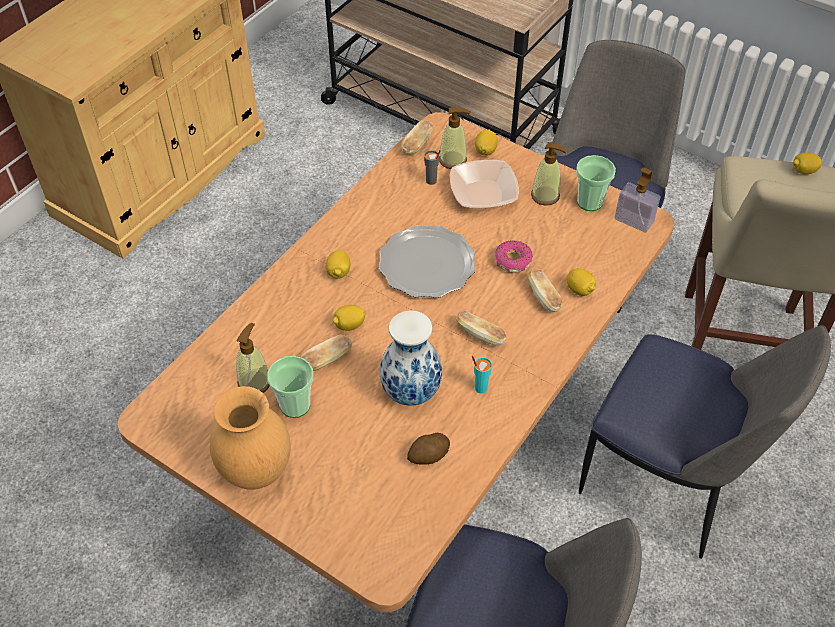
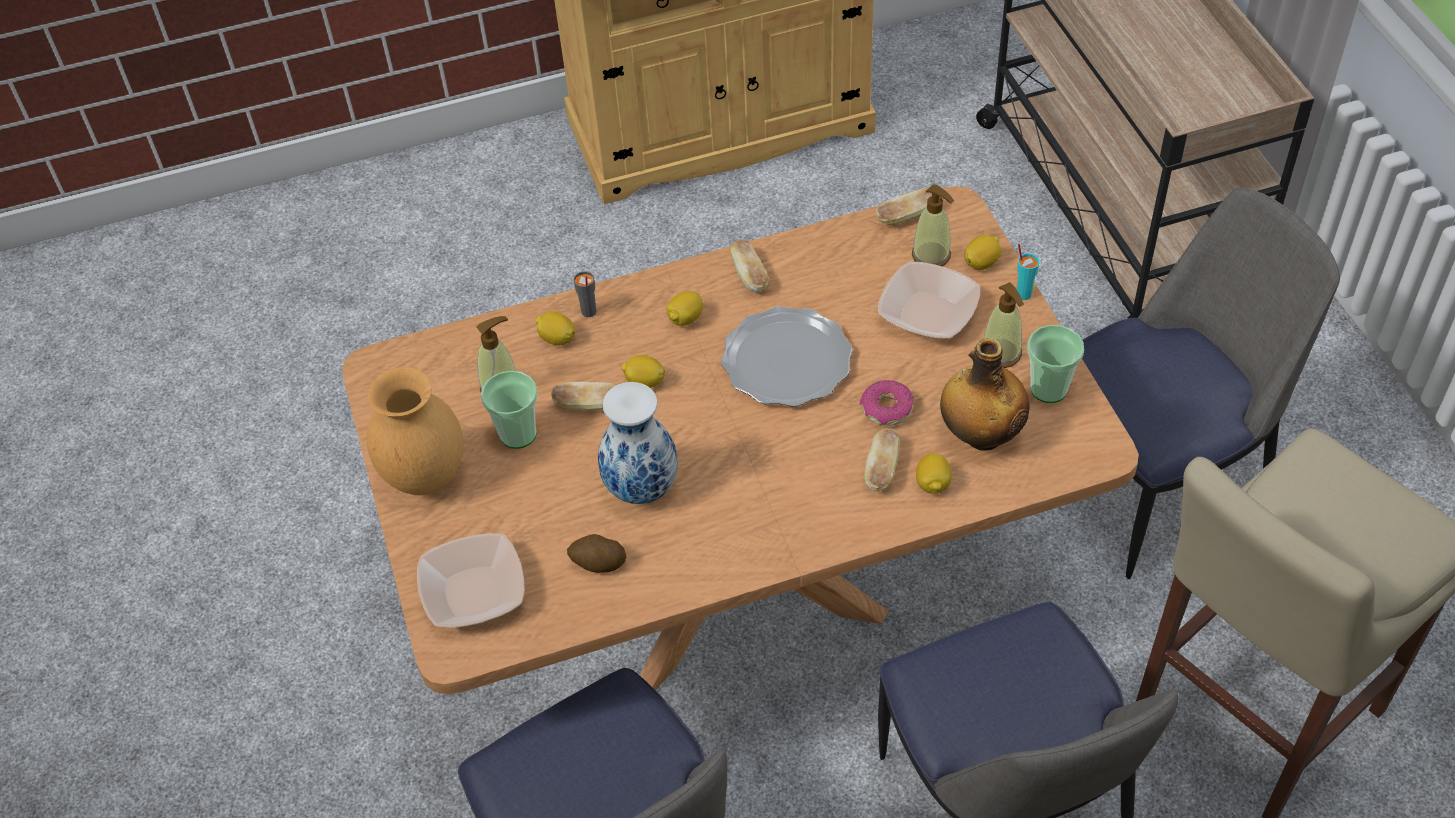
camera: 40 degrees right, 0 degrees up
grey cup [424,150,441,185] -> grey cup moved to [573,271,596,317]
bread [456,311,507,345] -> bread moved to [731,239,769,292]
turquoise cup [472,356,492,393] -> turquoise cup moved to [1017,244,1040,300]
soap dispenser [615,167,660,233] -> none
lemon [793,152,822,174] -> lemon moved to [536,311,575,345]
none -> bowl [417,533,525,628]
none -> bottle [940,338,1030,451]

